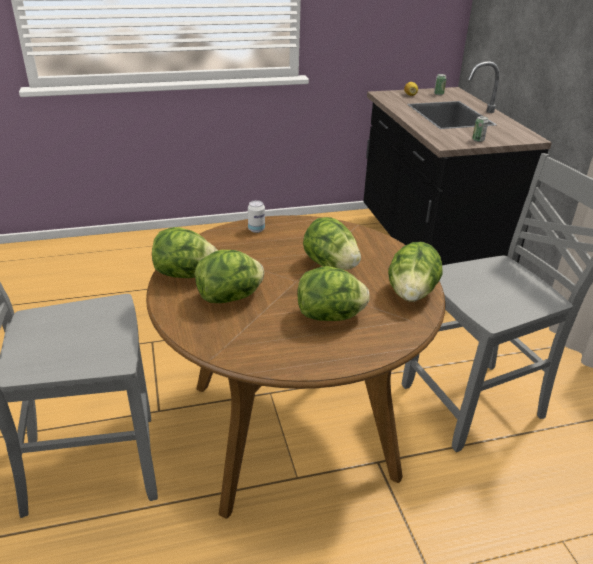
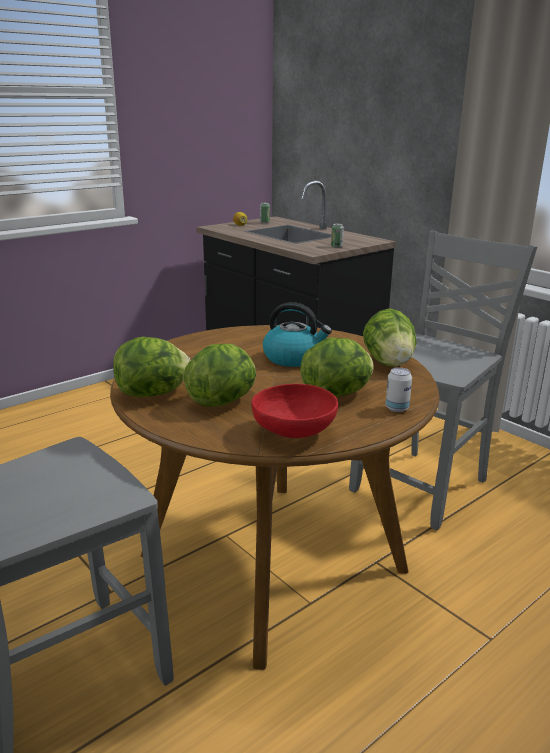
camera: 25 degrees left, 10 degrees down
can [248,200,265,233] -> can moved to [385,367,412,412]
lettuce [303,217,361,270] -> kettle [263,302,332,367]
none -> red bowl [252,384,338,438]

